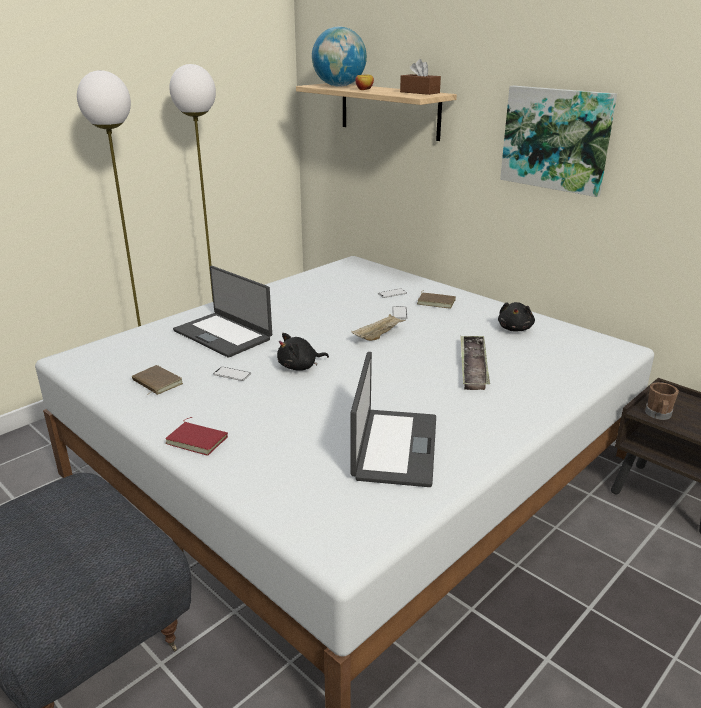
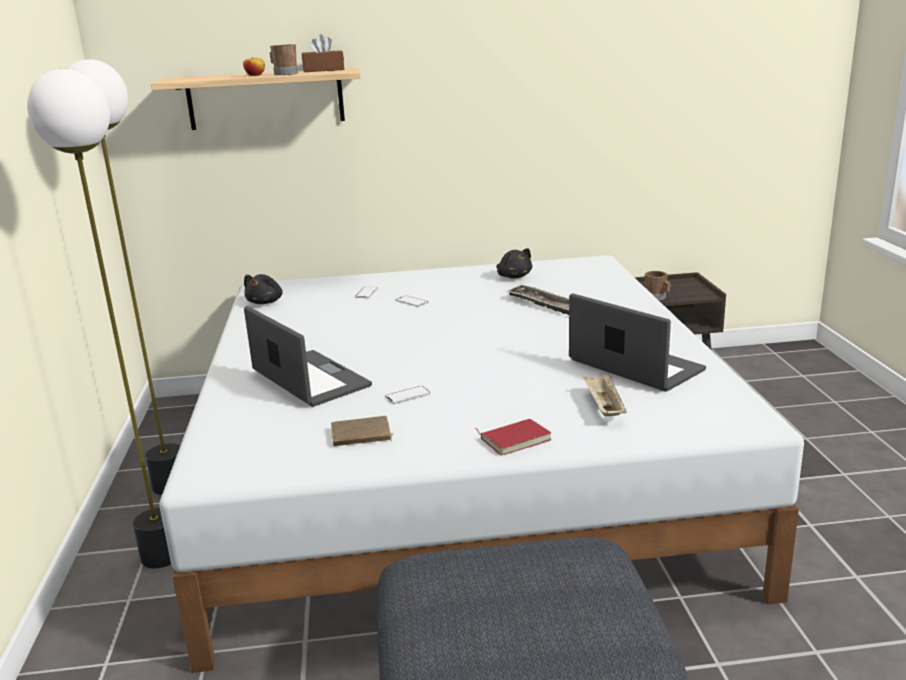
camera: 50 degrees left, 5 degrees down
laptop [173,266,272,357] -> laptop turned 120 degrees counterclockwise [244,306,372,407]
black plush toy [277,333,329,371] -> black plush toy moved to [244,274,283,304]
globe [312,26,367,87] -> none
beige tray [351,314,406,341] -> beige tray moved to [584,374,627,416]
brown book [417,290,456,309] -> none
picture [500,86,617,197] -> none
none -> brown mug [270,44,298,75]

